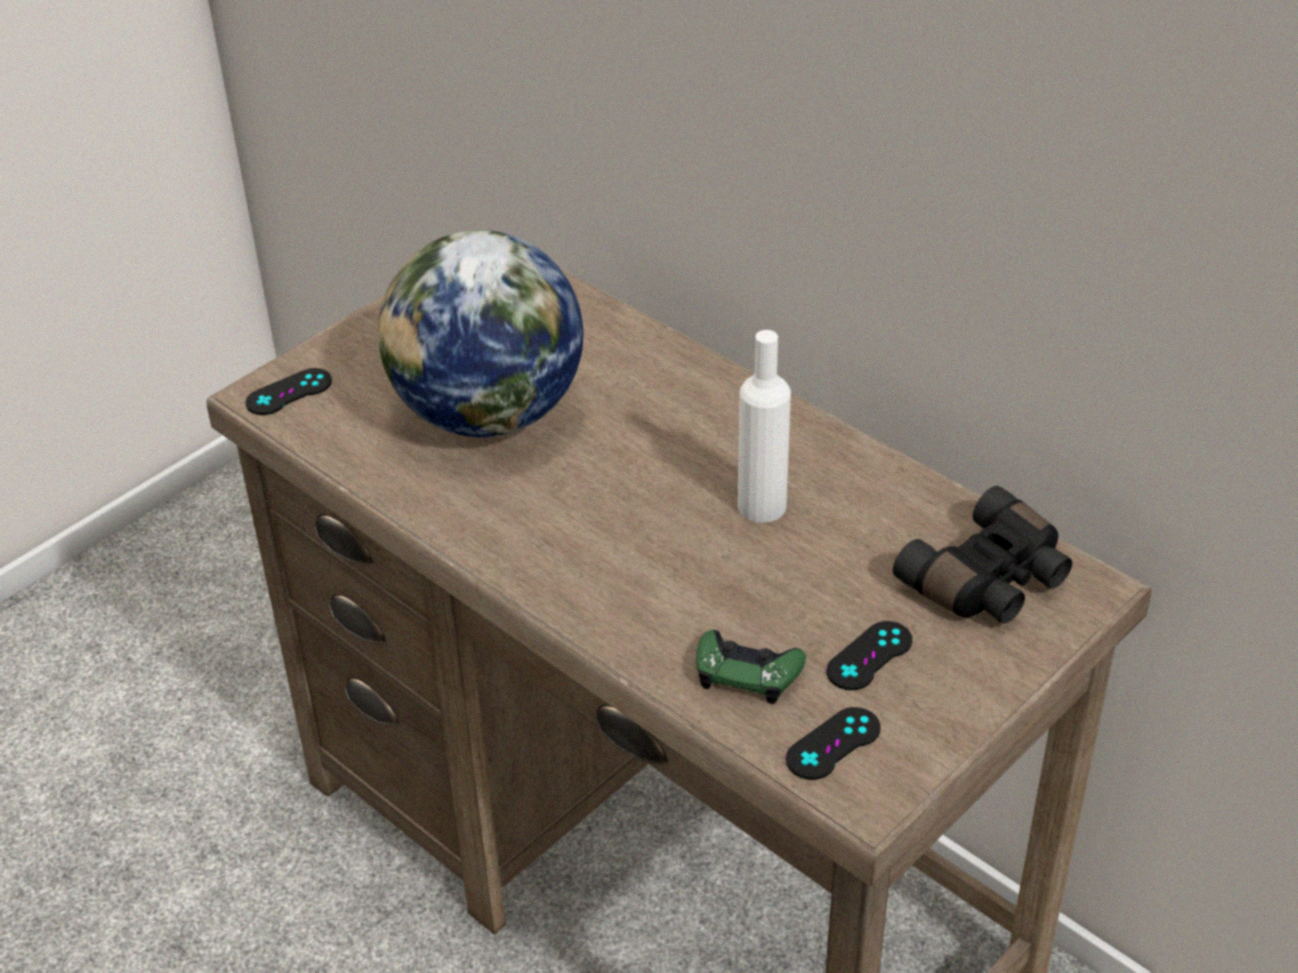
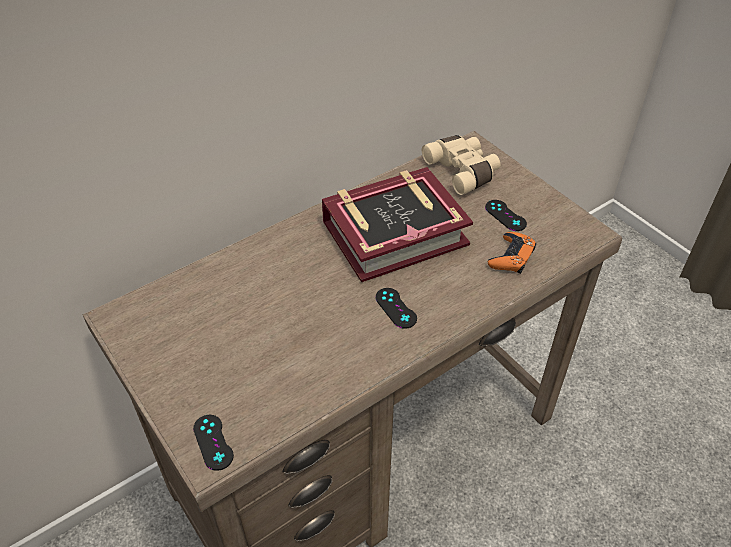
camera: 80 degrees left, 5 degrees up
globe [378,230,583,437] -> none
green game controller [696,630,806,704] -> orange game controller [487,232,536,274]
white bottle [738,330,791,523] -> book [322,167,473,282]
black game controller [786,707,881,780] -> black game controller moved to [376,288,417,329]
black binoculars [893,486,1072,623] -> beige binoculars [422,135,500,195]

